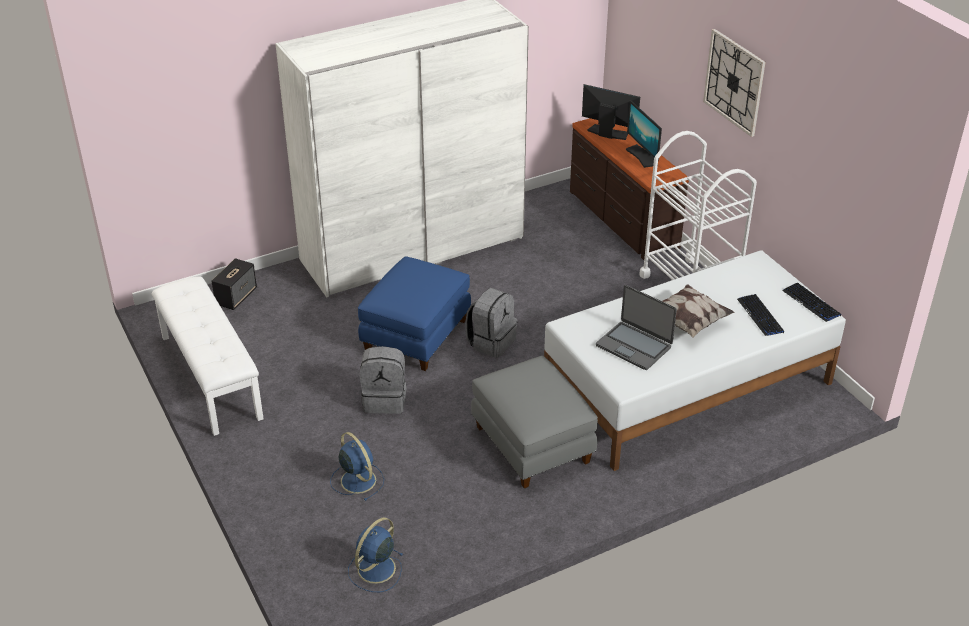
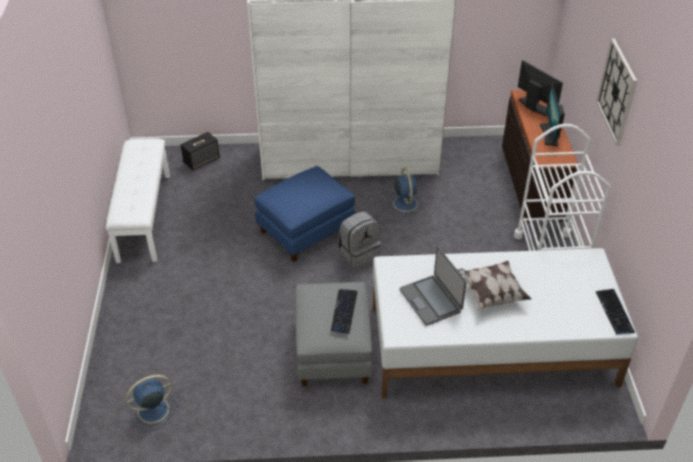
camera: 25 degrees right, 5 degrees up
blue fan [330,432,384,501] -> blue fan moved to [387,168,423,217]
grey backpack [360,346,407,414] -> none
keyboard [737,294,784,336] -> keyboard moved to [331,289,357,333]

